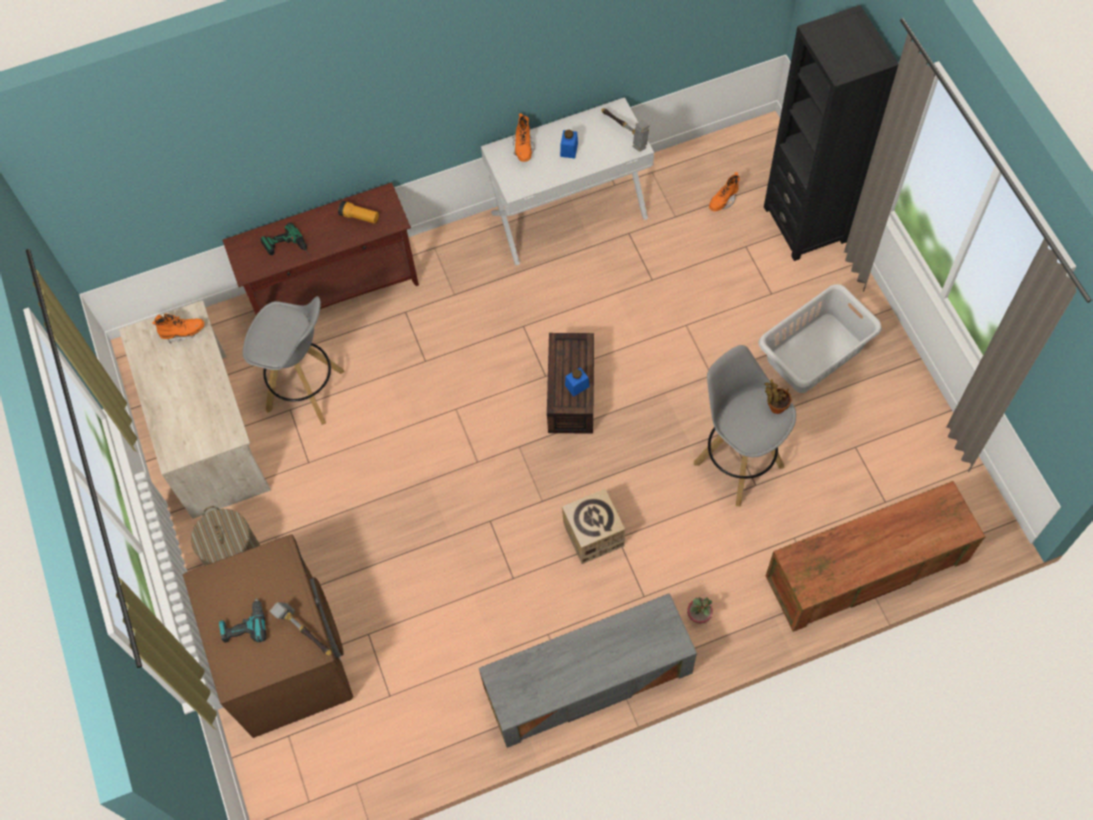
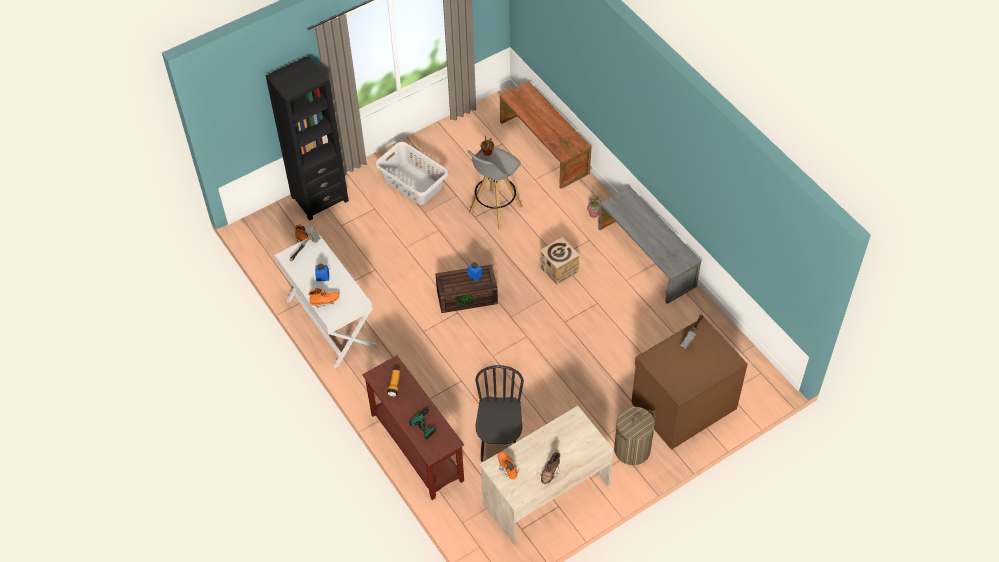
camera: 105 degrees left, 10 degrees down
power drill [219,597,266,643] -> none
grey stool [243,296,345,425] -> black chair [475,365,524,462]
none -> brown boot [541,450,560,484]

